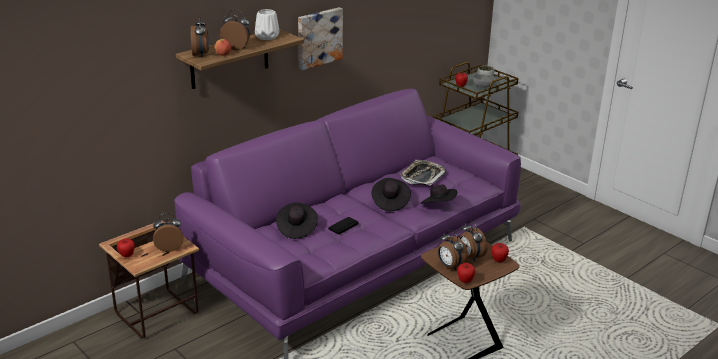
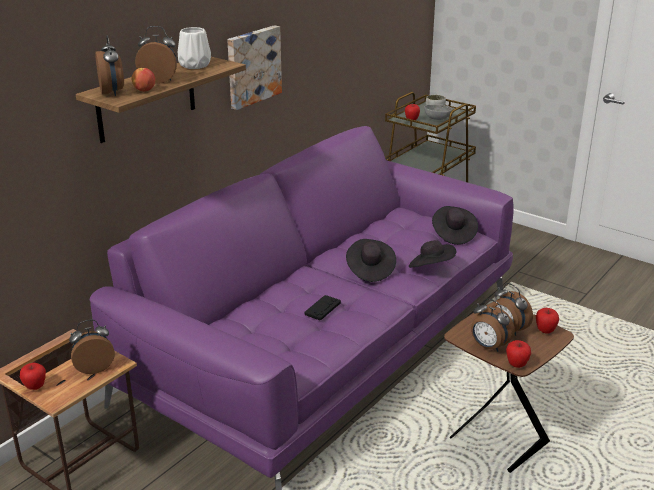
camera: 10 degrees left, 0 degrees up
black hat [276,202,318,239] -> black hat moved to [432,206,478,245]
tray [401,160,446,186] -> none

